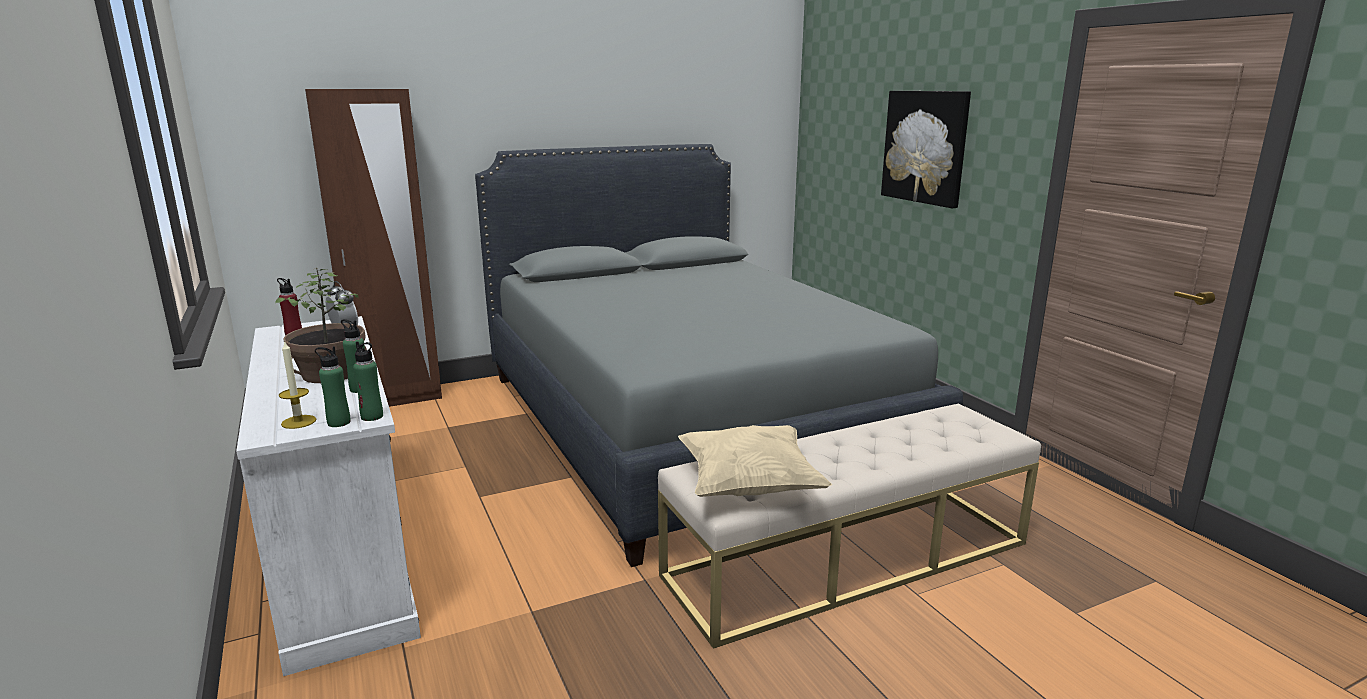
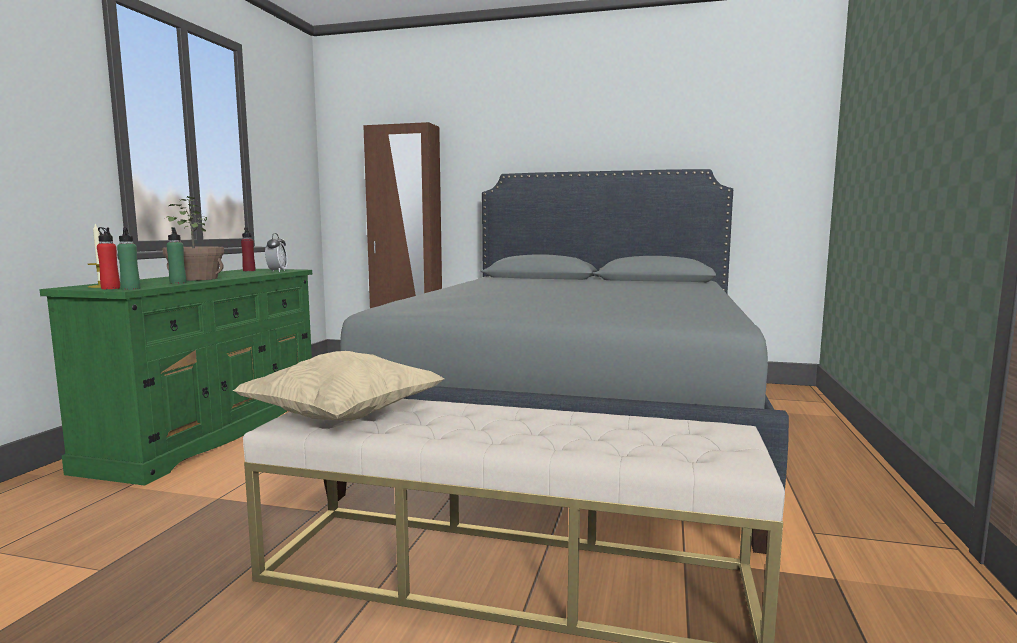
camera: 40 degrees right, 10 degrees down
white dresser [236,316,421,676] -> green dresser [39,269,312,486]
green bottle [315,346,351,427] -> red bottle [97,227,120,289]
picture [881,91,971,208] -> none

